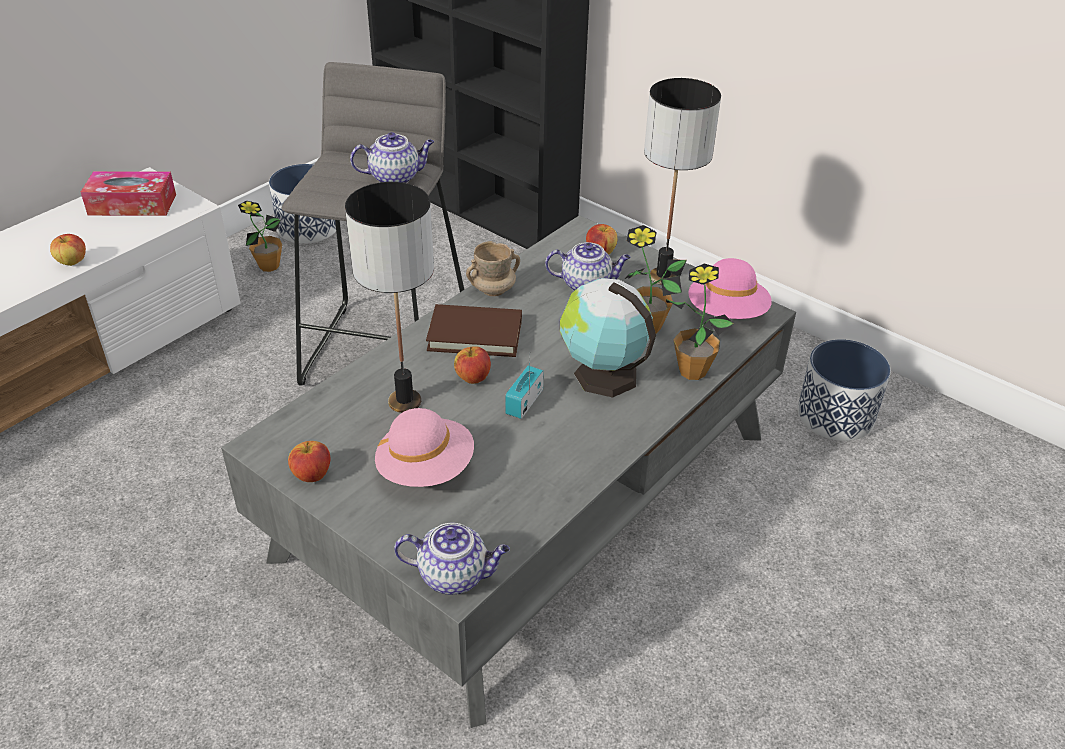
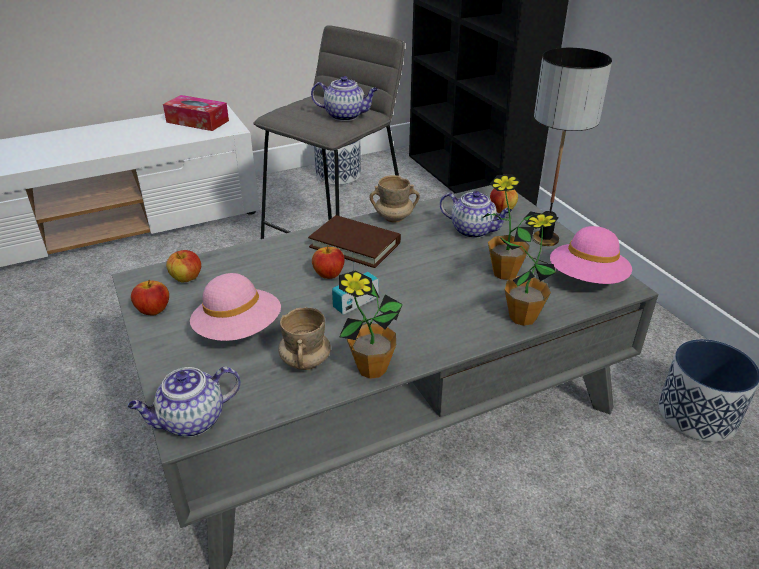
camera: 25 degrees right, 5 degrees down
apple [50,234,86,266] -> apple moved to [166,250,201,283]
potted plant [238,201,282,272] -> potted plant moved to [339,271,403,379]
table lamp [345,182,434,413] -> none
teapot [394,523,510,594] -> teapot turned 120 degrees clockwise [128,367,241,437]
globe [560,278,656,398] -> none
none -> beige mug [278,307,331,370]

